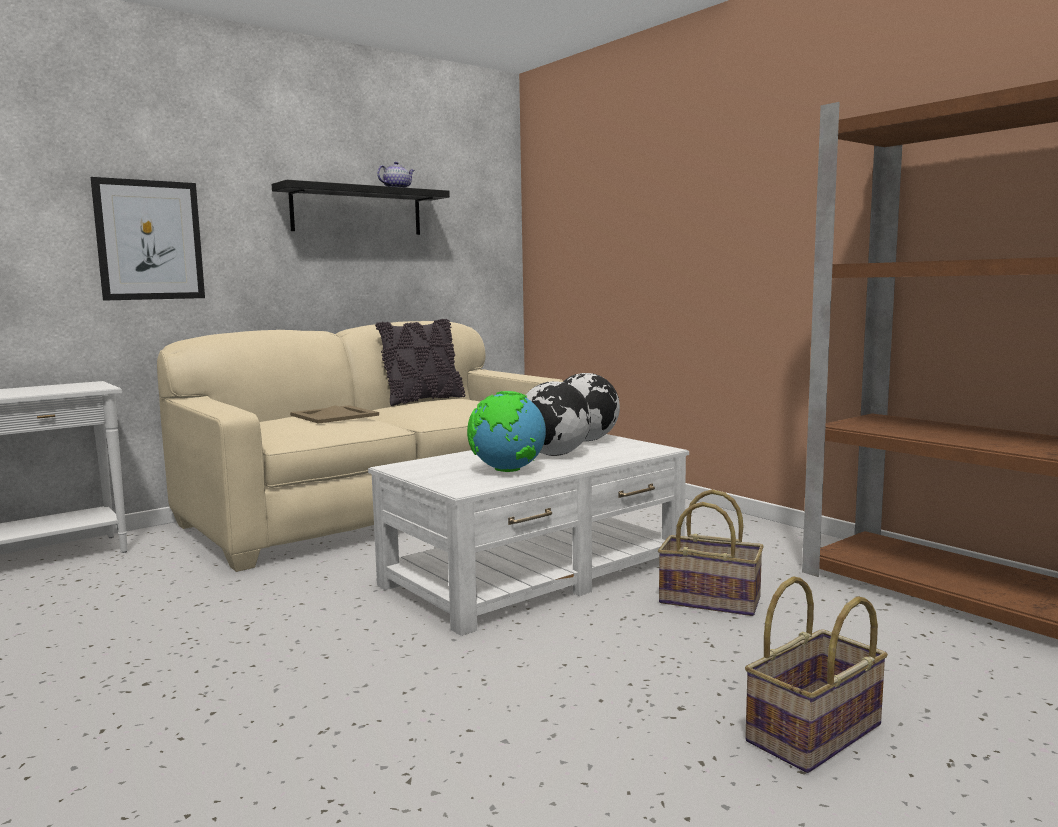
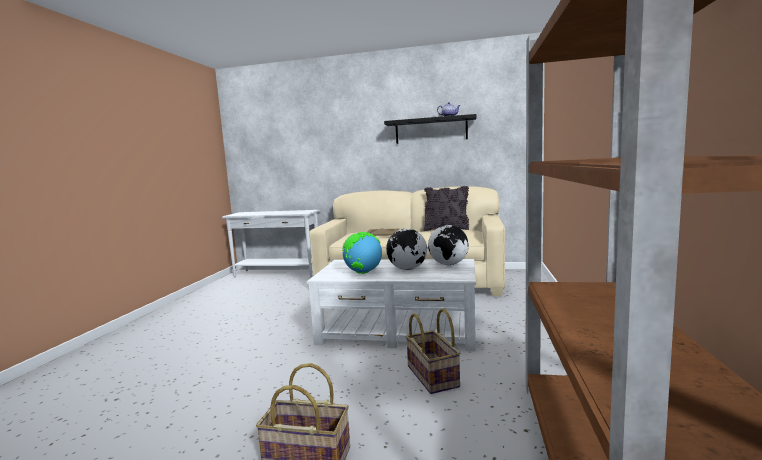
camera: 50 degrees right, 0 degrees up
picture [91,177,205,301] -> none

